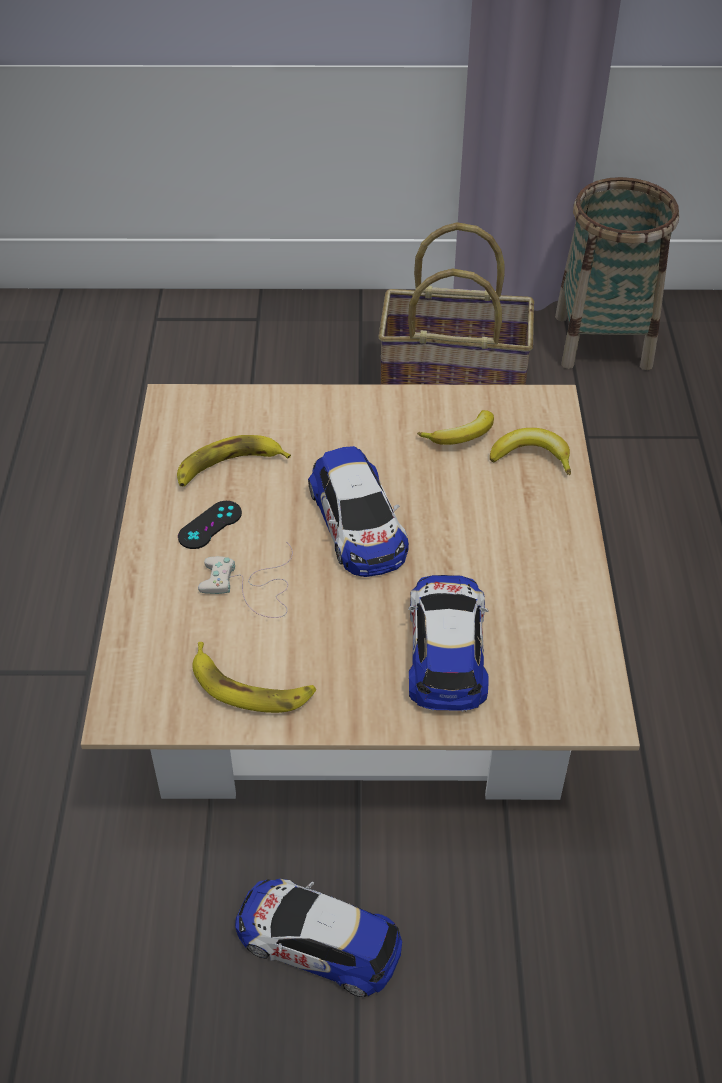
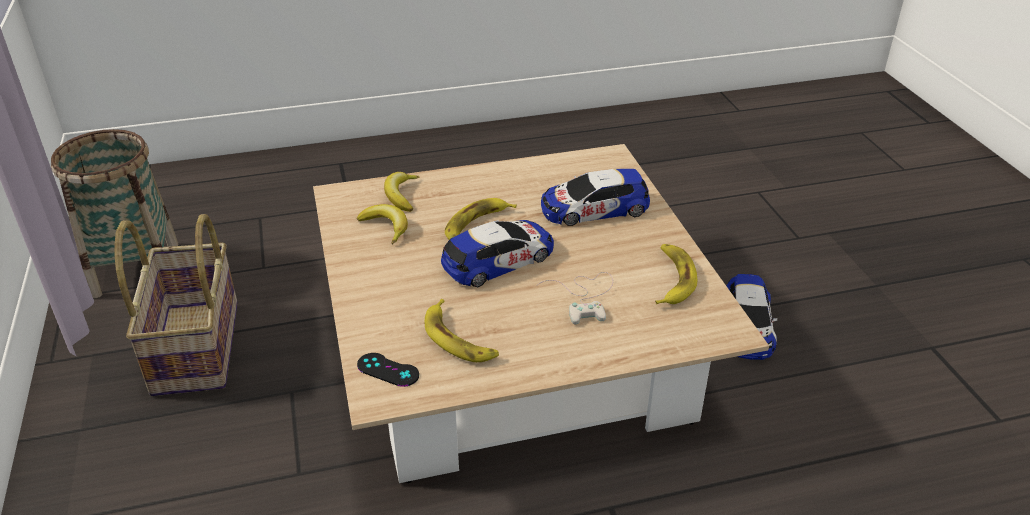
camera: 105 degrees left, 10 degrees down
black game controller [178,501,242,549] -> black game controller moved to [357,353,419,387]
none -> banana [445,198,517,240]

